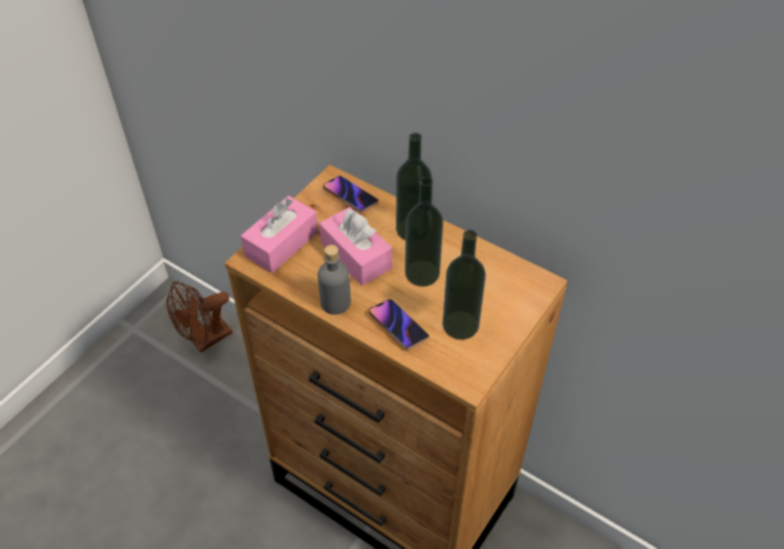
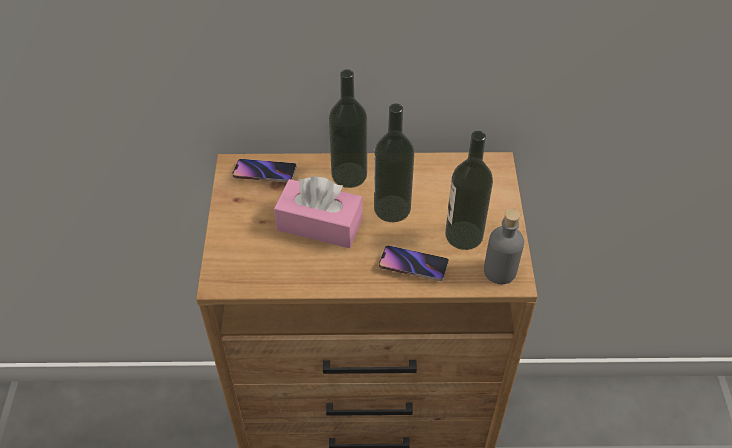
camera: 35 degrees left, 0 degrees up
brown fan [166,281,233,353] -> none
pink tissue box [241,196,318,273] -> none
grey bottle [318,245,351,315] -> grey bottle moved to [484,209,524,284]

